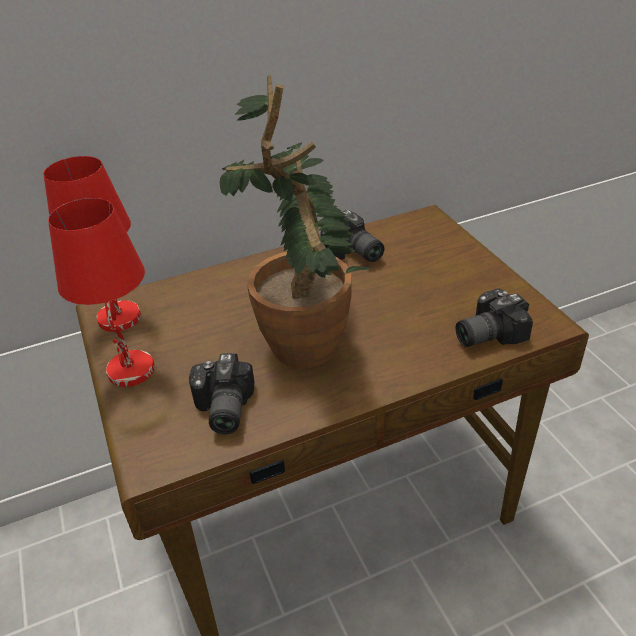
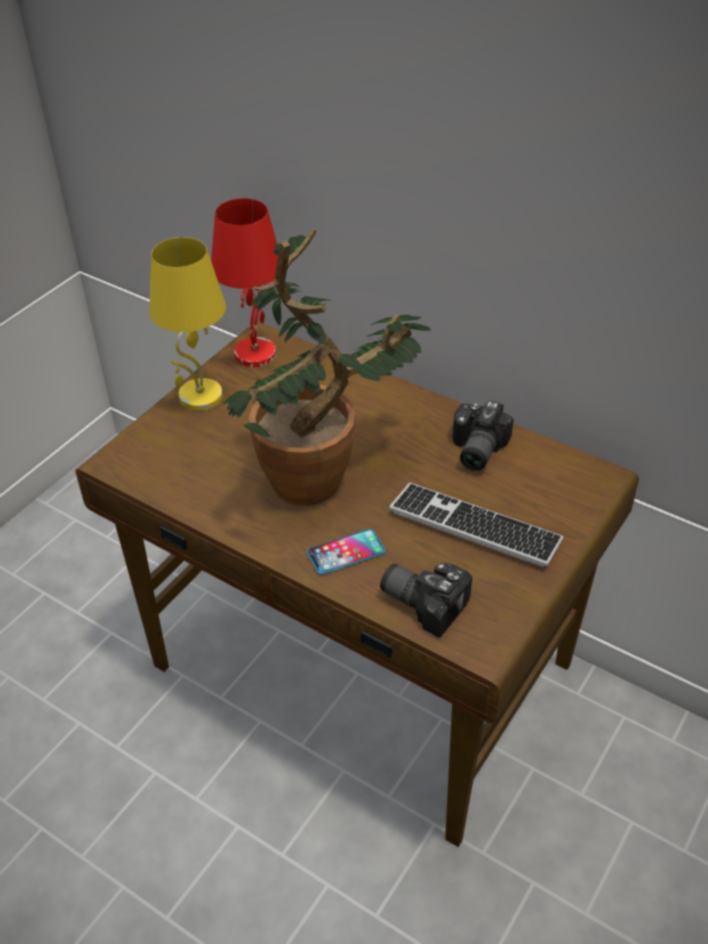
camera: 55 degrees right, 5 degrees up
red table lamp [48,198,155,387] -> yellow table lamp [149,237,226,411]
camera [189,353,255,434] -> none
none -> phone [307,529,385,575]
none -> keyboard [389,483,563,568]

